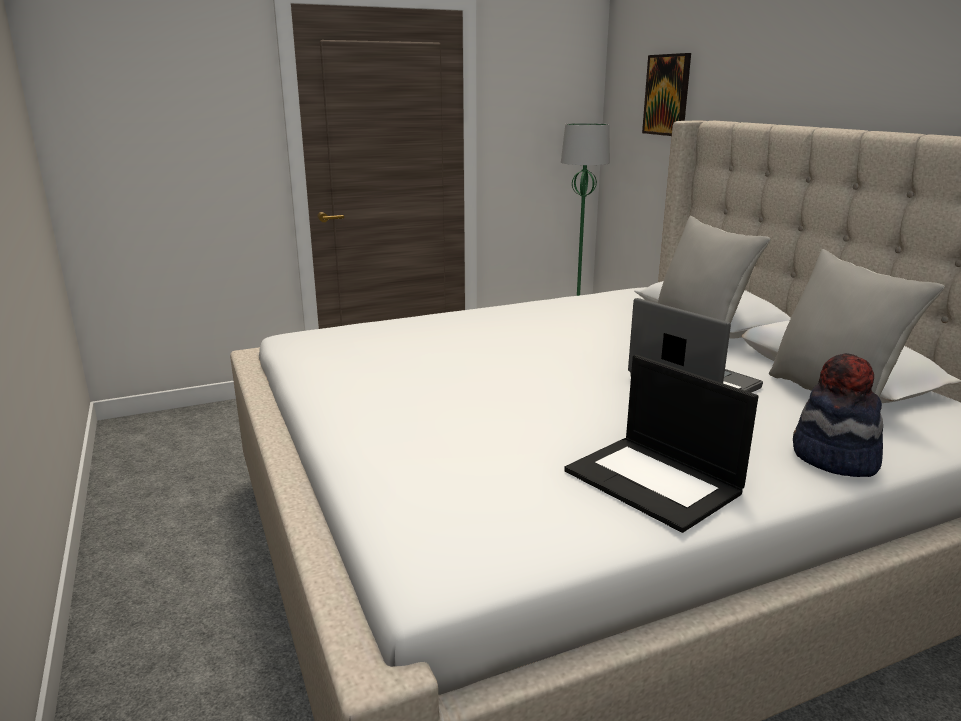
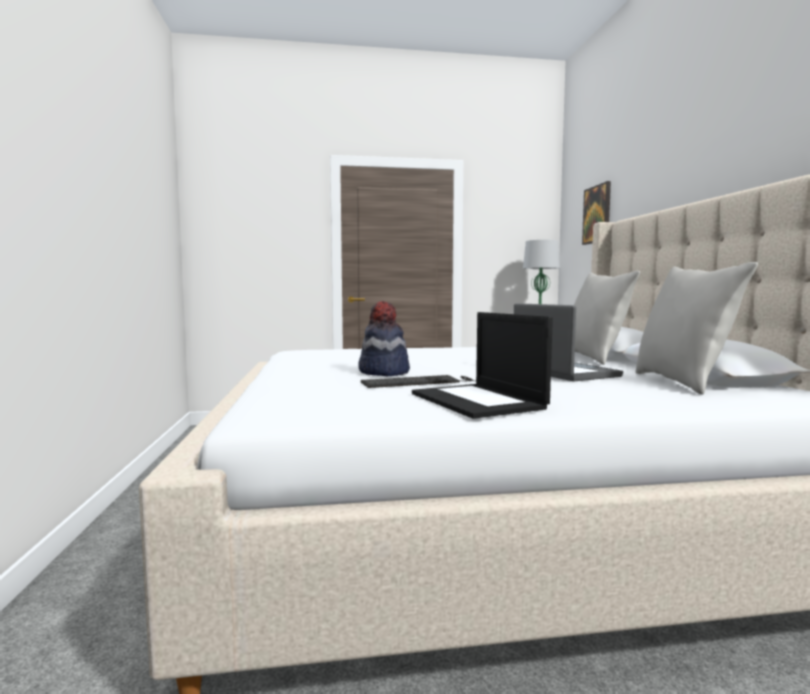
camera: 15 degrees right, 15 degrees down
hat [793,353,883,477] -> hat moved to [358,301,410,376]
none -> keyboard [361,375,474,388]

